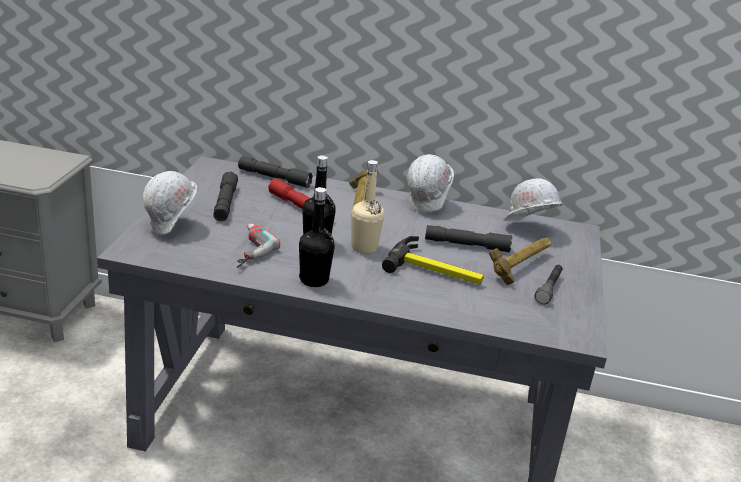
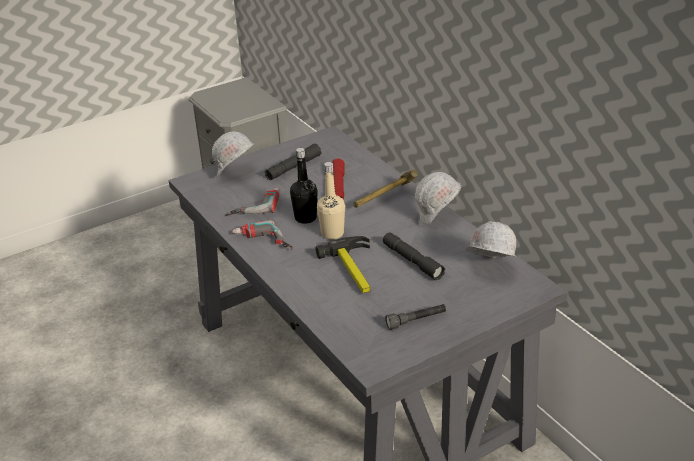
camera: 50 degrees right, 5 degrees up
grey flashlight [238,156,313,188] -> none
black bottle [299,187,335,287] -> power drill [232,220,293,250]
hammer [489,238,551,285] -> none

